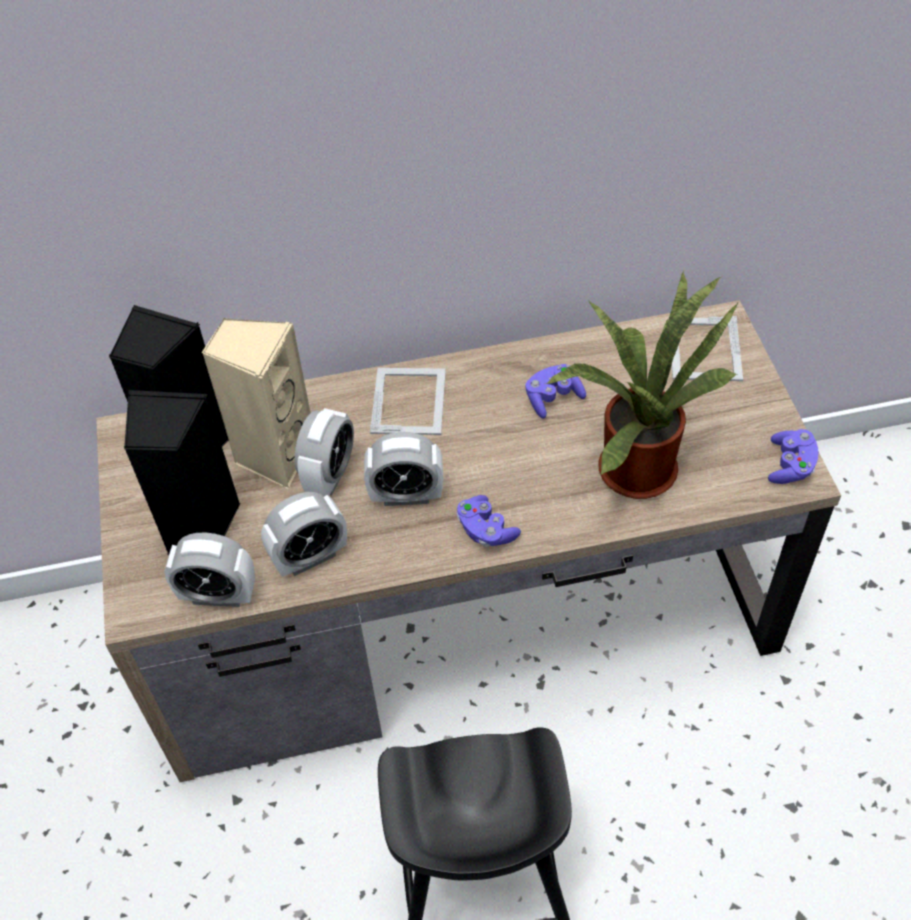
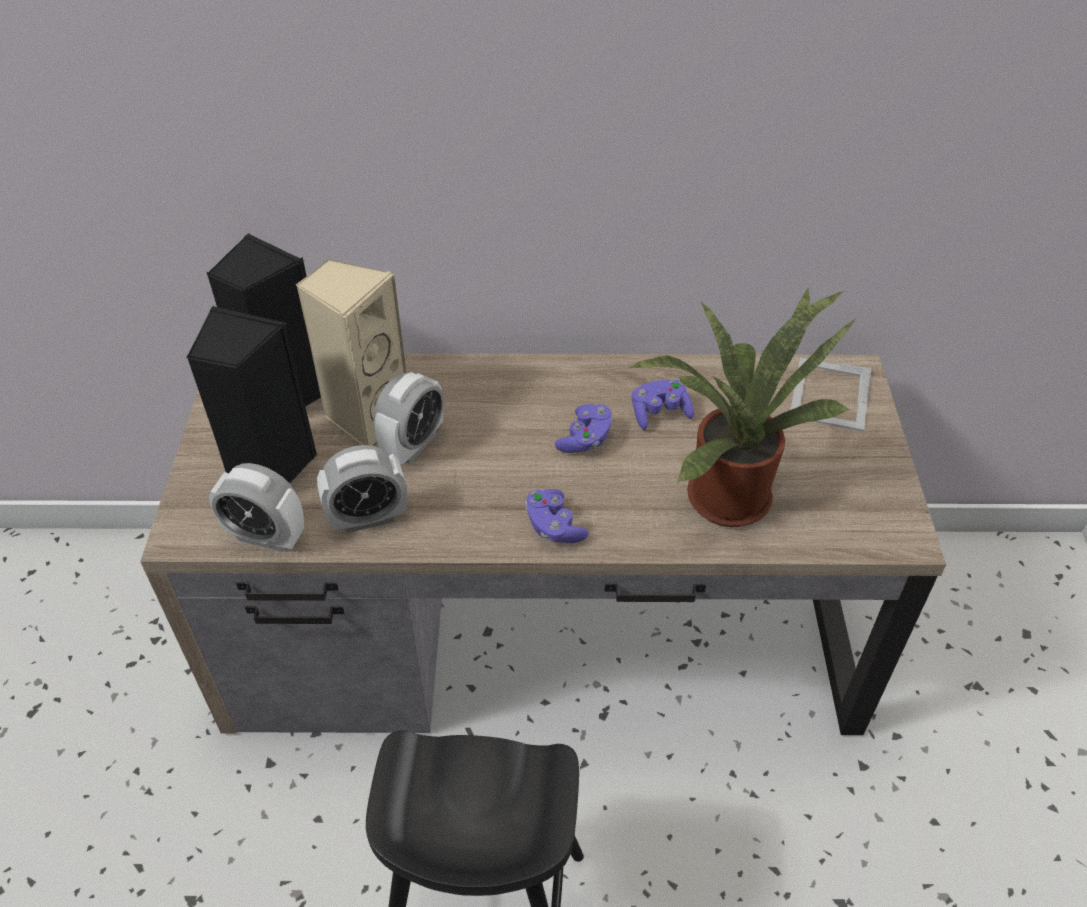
camera: 10 degrees right, 5 degrees down
alarm clock [364,432,443,506] -> none
picture frame [370,368,446,435] -> none
purple game controller [768,429,818,484] -> purple game controller moved to [555,404,613,453]

